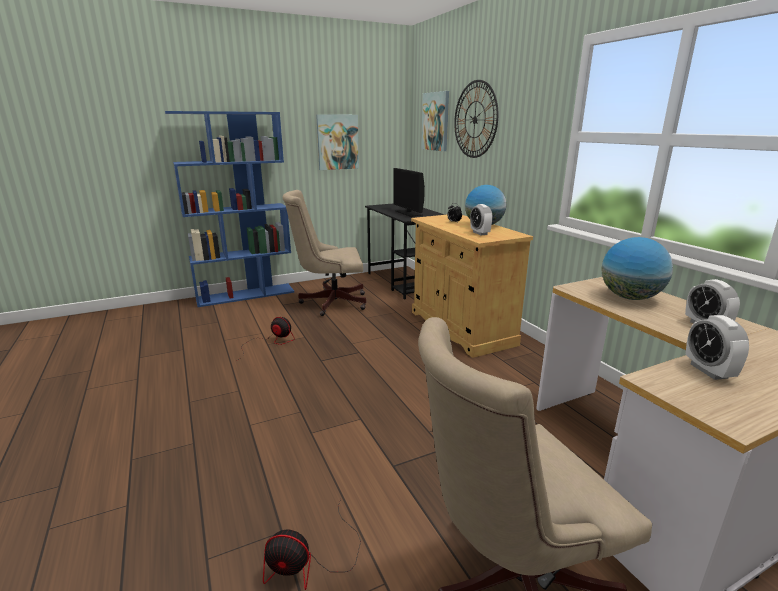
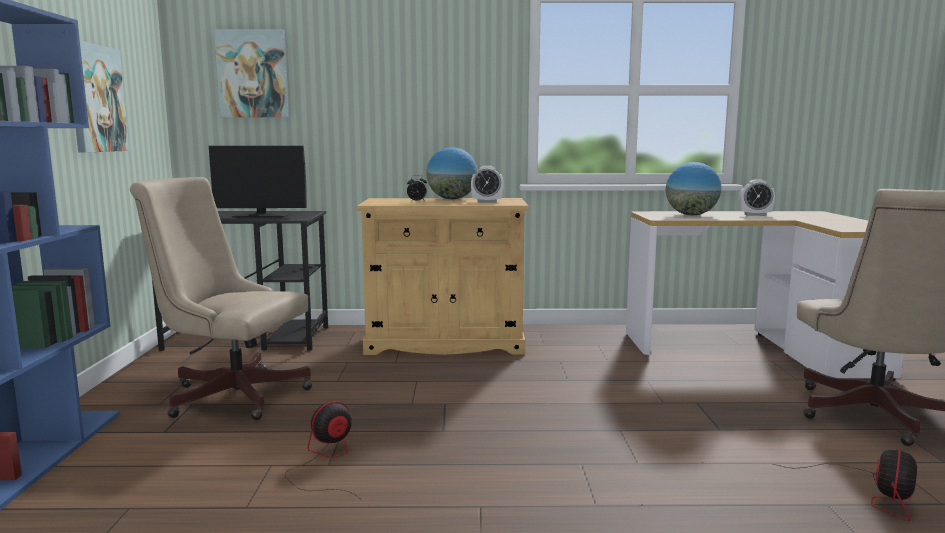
camera: 65 degrees left, 10 degrees down
beige office chair [282,190,366,316] -> beige office chair turned 90 degrees clockwise [130,177,312,420]
wall clock [454,80,498,158] -> none
alarm clock [685,315,749,380] -> none

